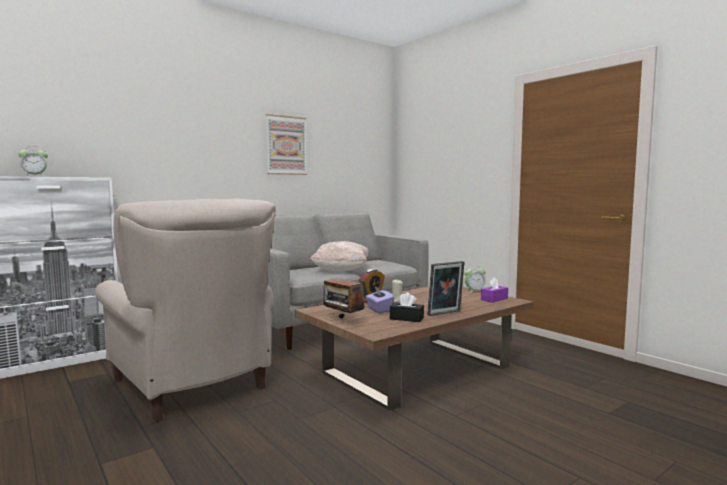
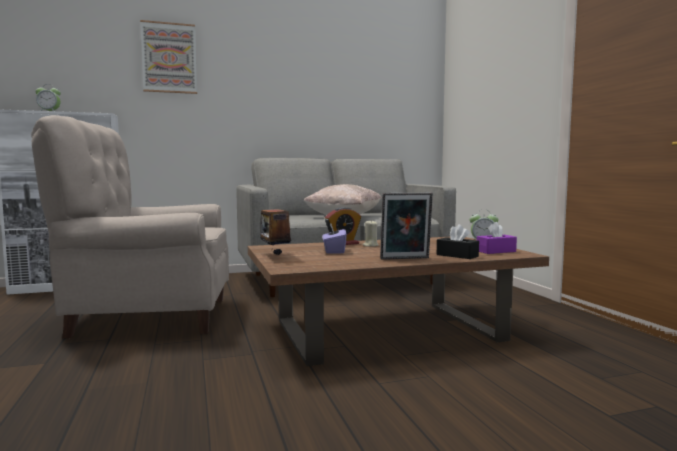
camera: 20 degrees right, 0 degrees up
beige armchair [95,199,275,422] -> beige armchair turned 105 degrees clockwise [31,115,229,338]
picture [266,114,307,175] -> picture moved to [140,20,197,94]
black tissue box [390,292,424,322] -> black tissue box moved to [437,224,479,259]

